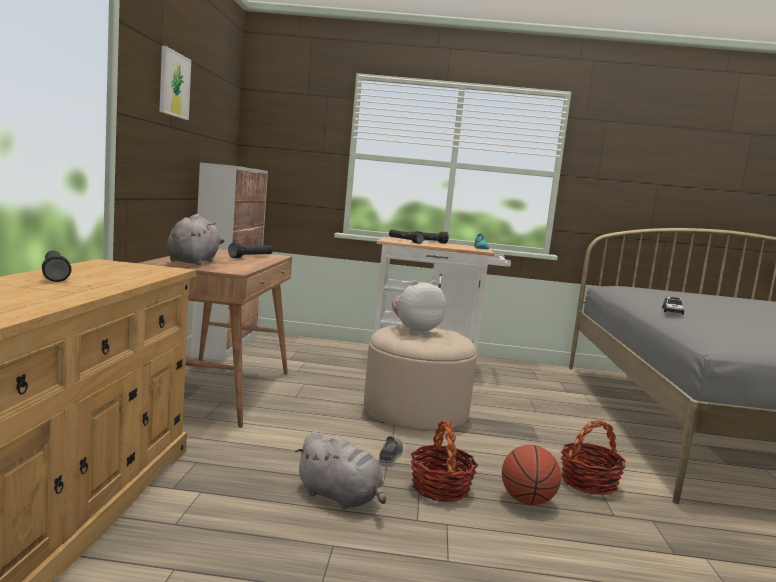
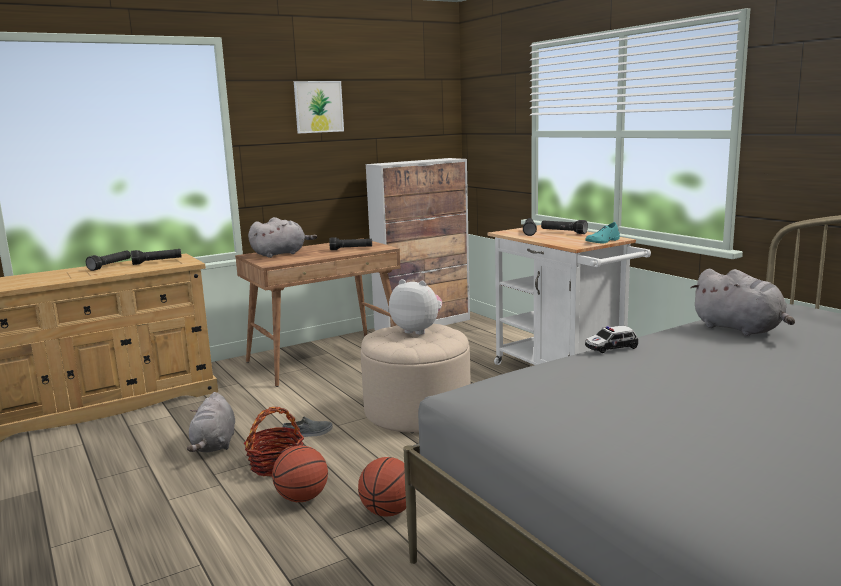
camera: 55 degrees right, 5 degrees up
basket [561,420,626,495] -> basketball [358,457,416,517]
none -> black flashlight [131,249,182,265]
none -> grey plush toy [690,269,795,336]

